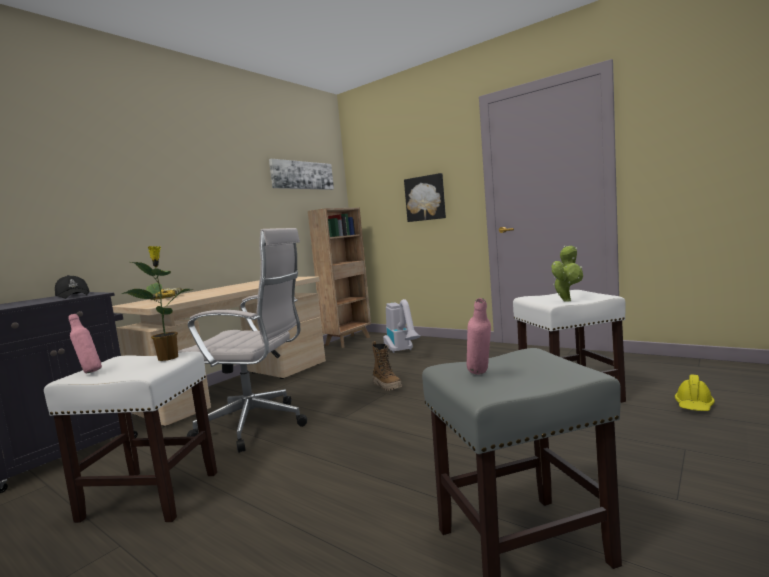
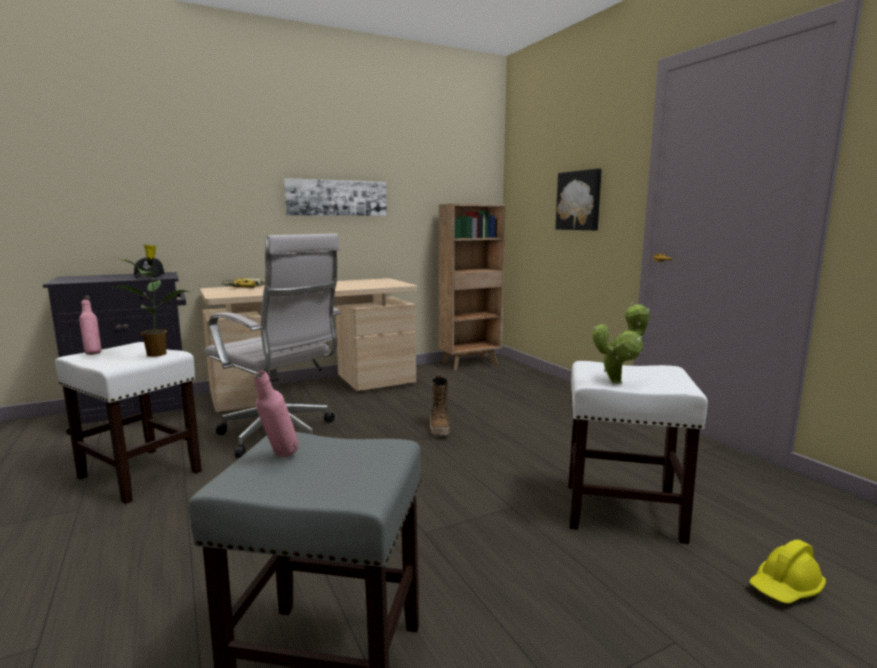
camera: 25 degrees right, 5 degrees up
picture [269,159,334,190] -> picture moved to [284,178,387,216]
vacuum cleaner [383,299,421,353] -> none

